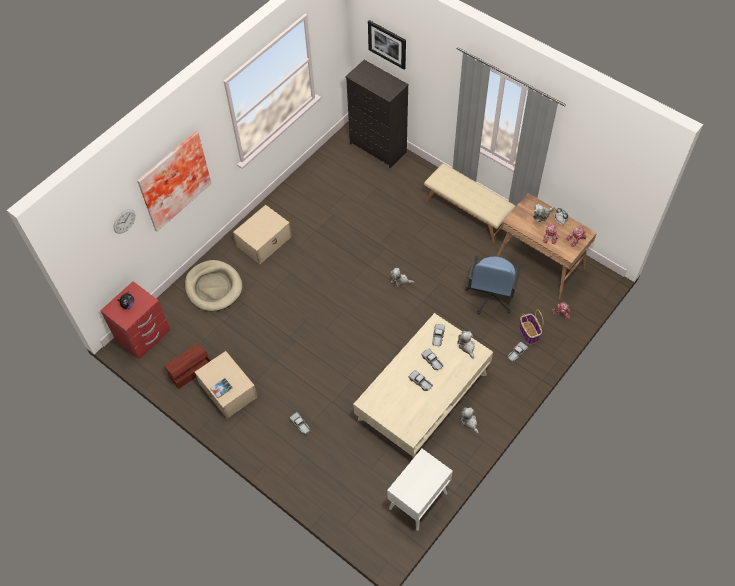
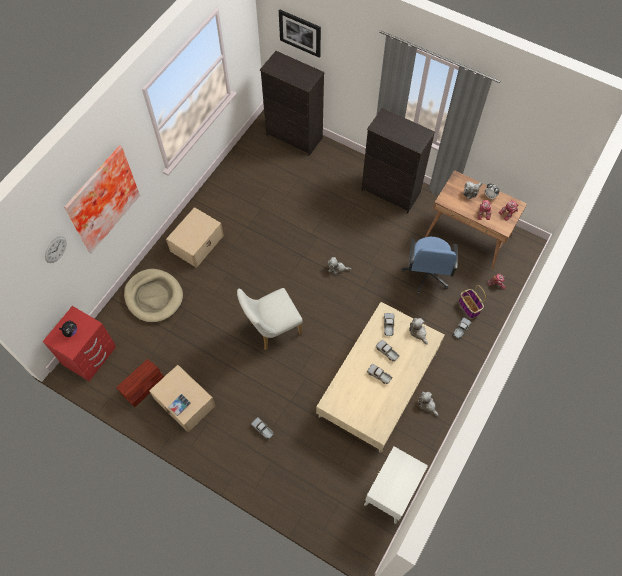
camera: 10 degrees left, 5 degrees up
beige bench [424,163,515,243] -> black dresser [361,108,435,213]
none -> white chair [237,288,303,350]

